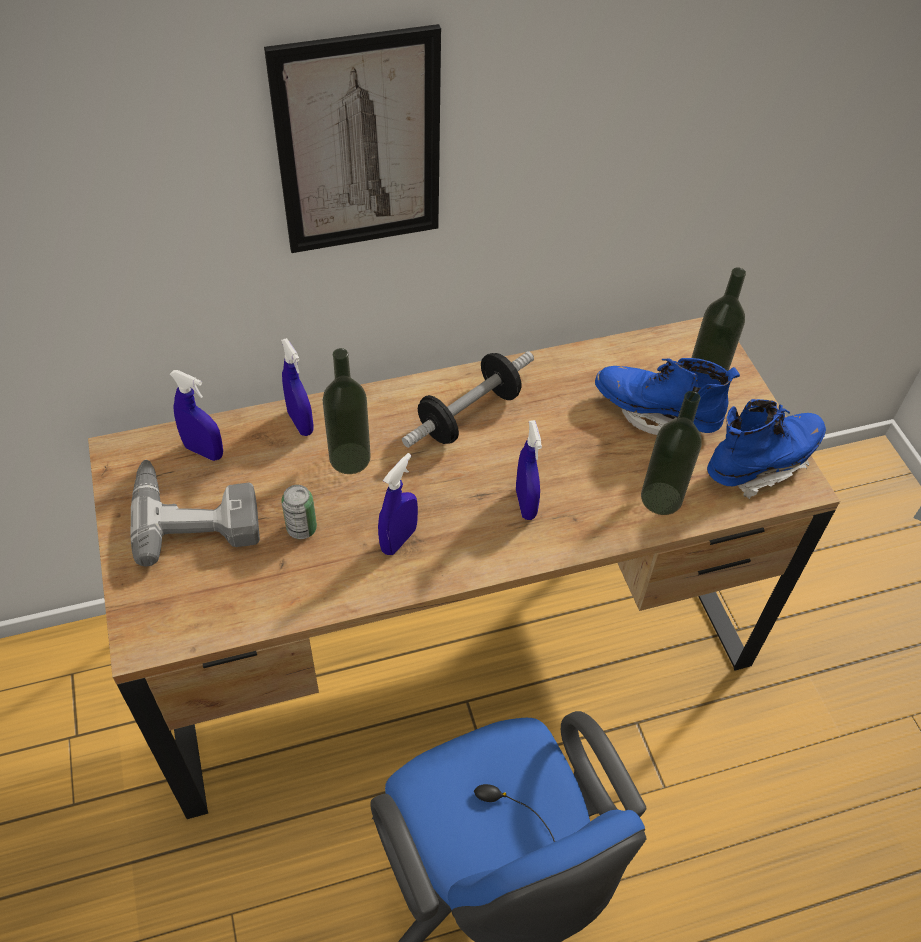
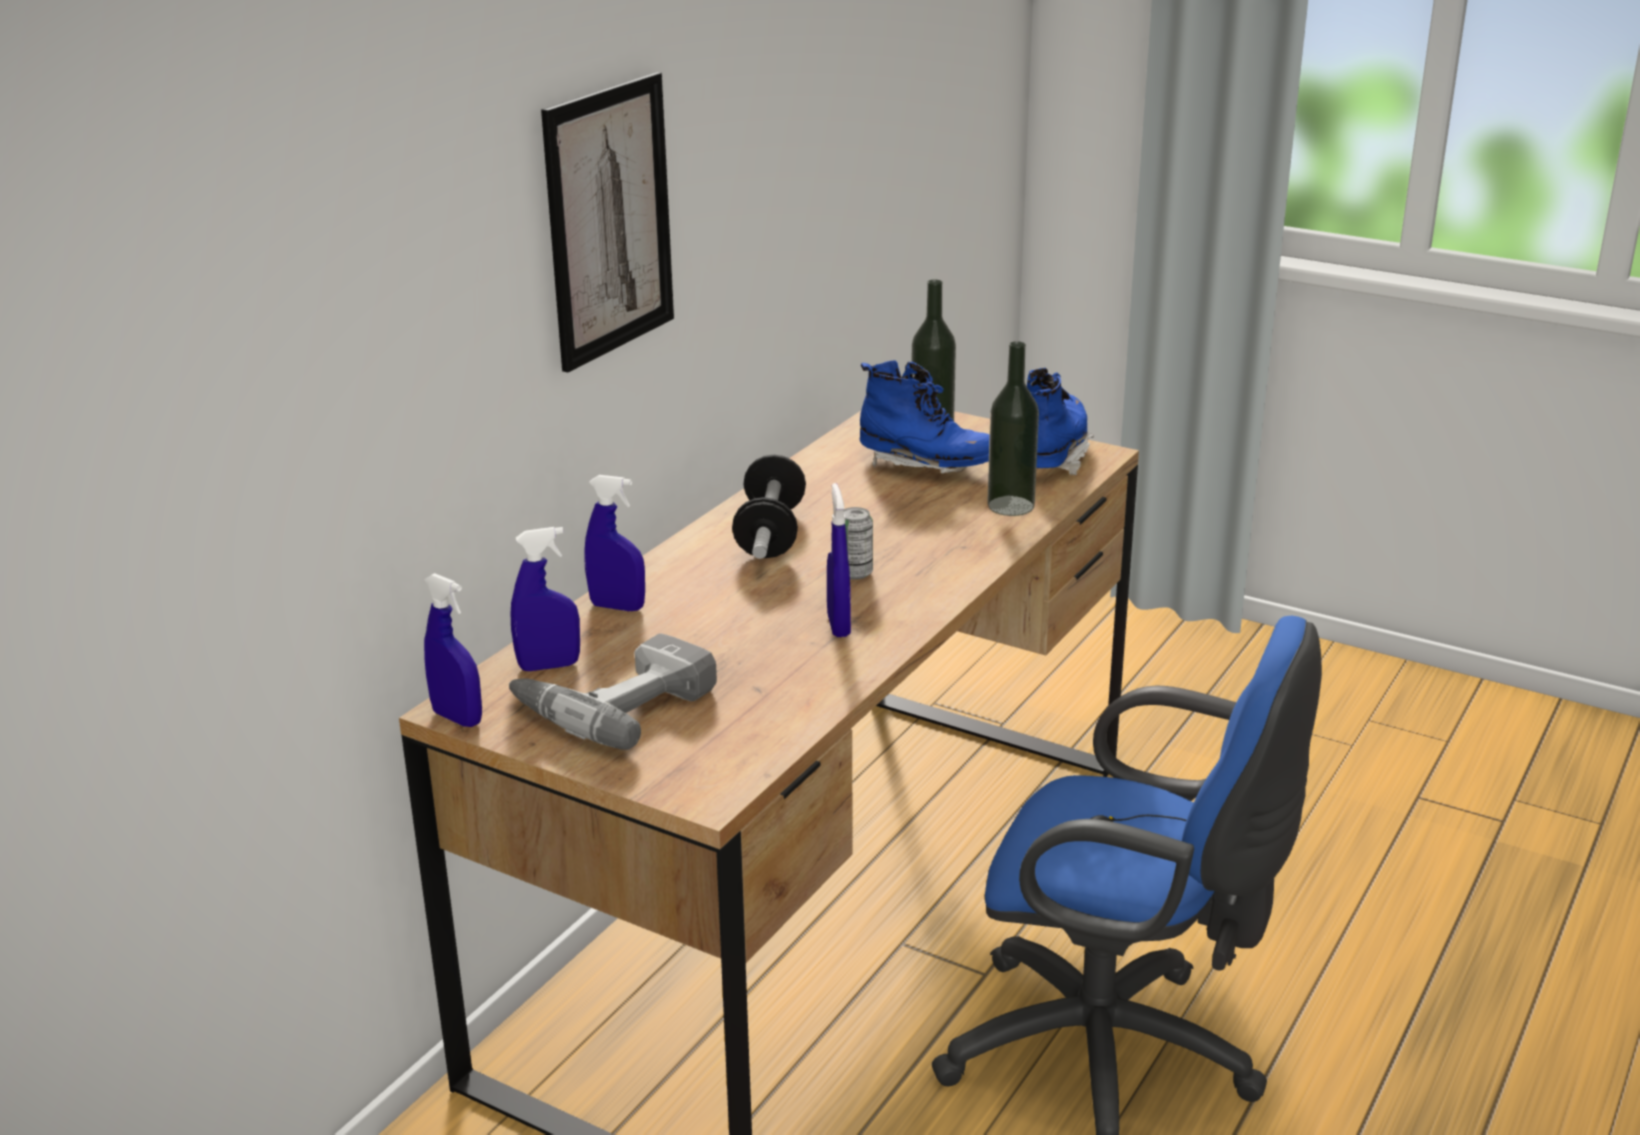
camera: 40 degrees left, 25 degrees down
can [281,485,317,539] -> can moved to [844,507,873,580]
bottle [322,348,371,474] -> none
blue spray bottle [516,420,542,520] -> blue spray bottle moved to [424,573,482,727]
blue boot [595,358,740,435] -> blue boot turned 135 degrees counterclockwise [860,360,990,474]

